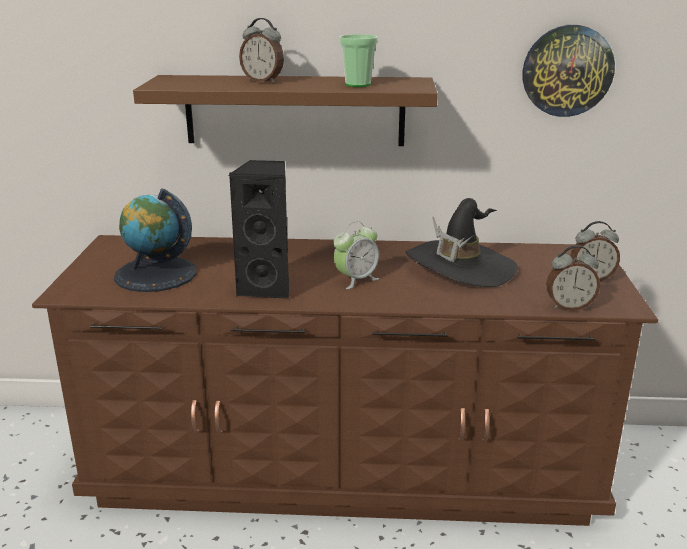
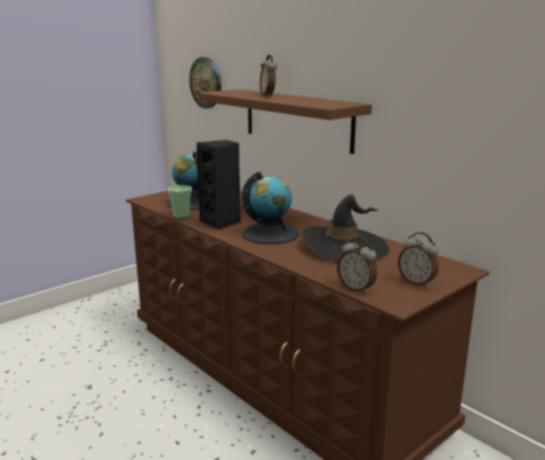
camera: 45 degrees right, 5 degrees down
alarm clock [333,221,379,289] -> globe [242,171,299,244]
cup [339,34,378,87] -> cup moved to [168,185,192,219]
wall clock [523,25,615,117] -> wall clock moved to [189,57,221,109]

